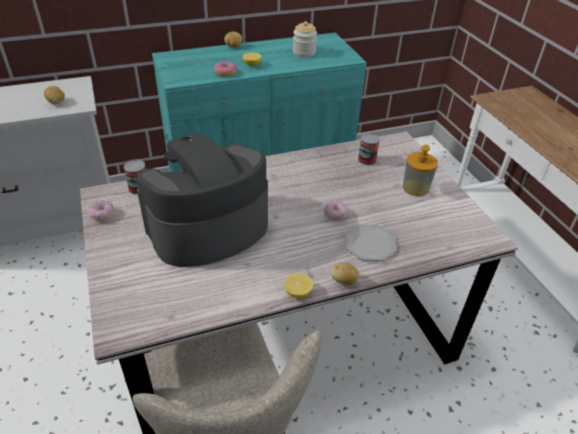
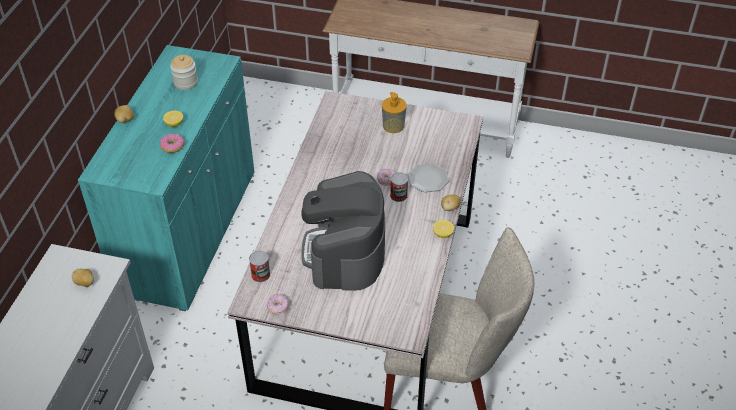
camera: 55 degrees left, 5 degrees up
can [358,133,380,165] -> can moved to [390,172,408,202]

